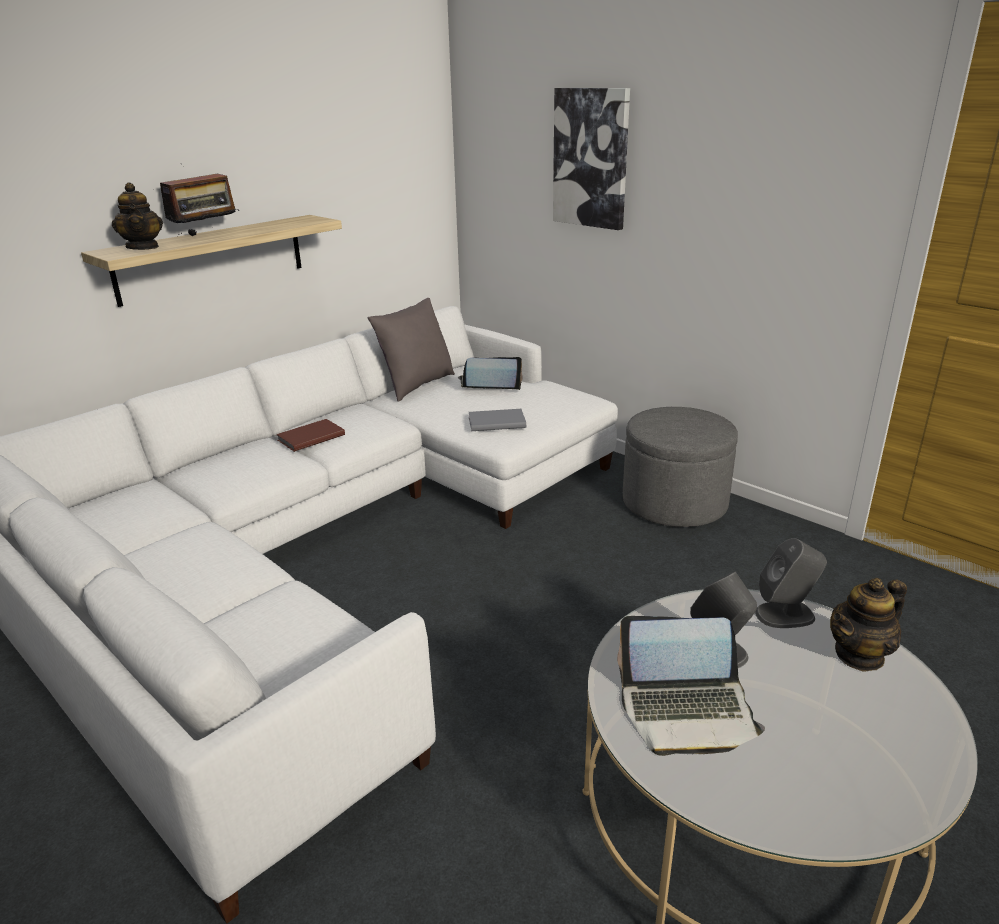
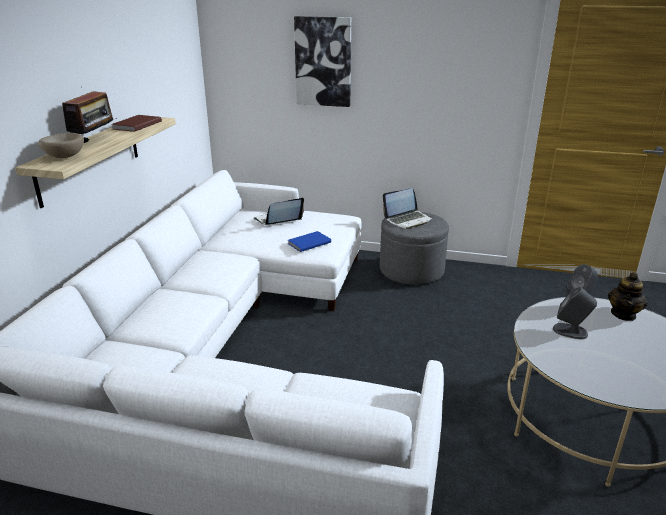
camera: 30 degrees left, 0 degrees up
teapot [112,182,163,250] -> beige bowl [38,133,84,158]
brown book [276,419,345,452] -> brown book moved to [111,115,162,132]
grey pillow [368,298,455,402] -> none
grey book [469,409,526,431] -> blue book [288,231,331,252]
laptop [617,616,765,756] -> laptop moved to [383,188,433,229]

